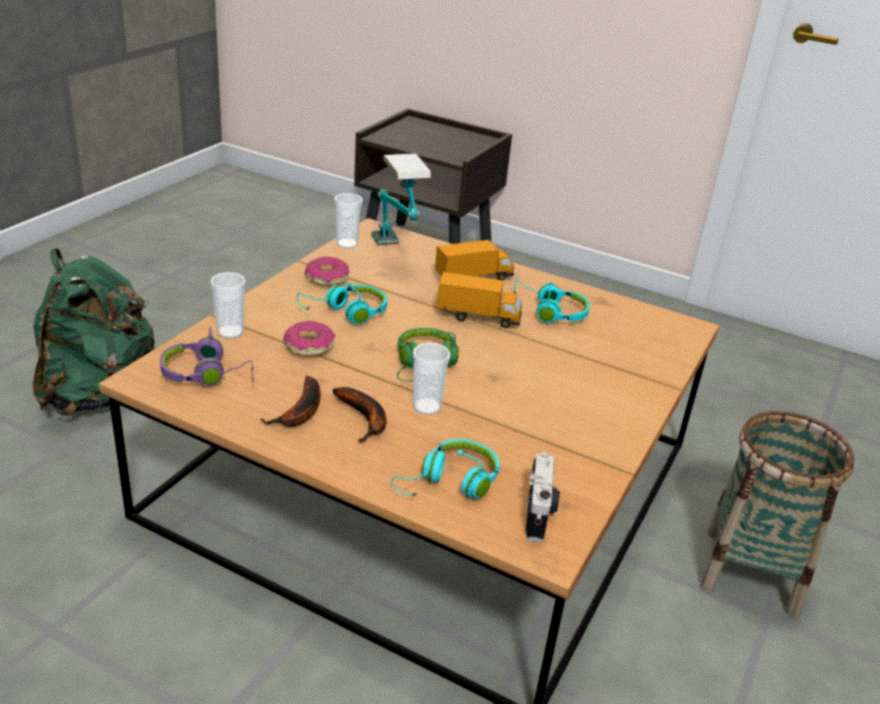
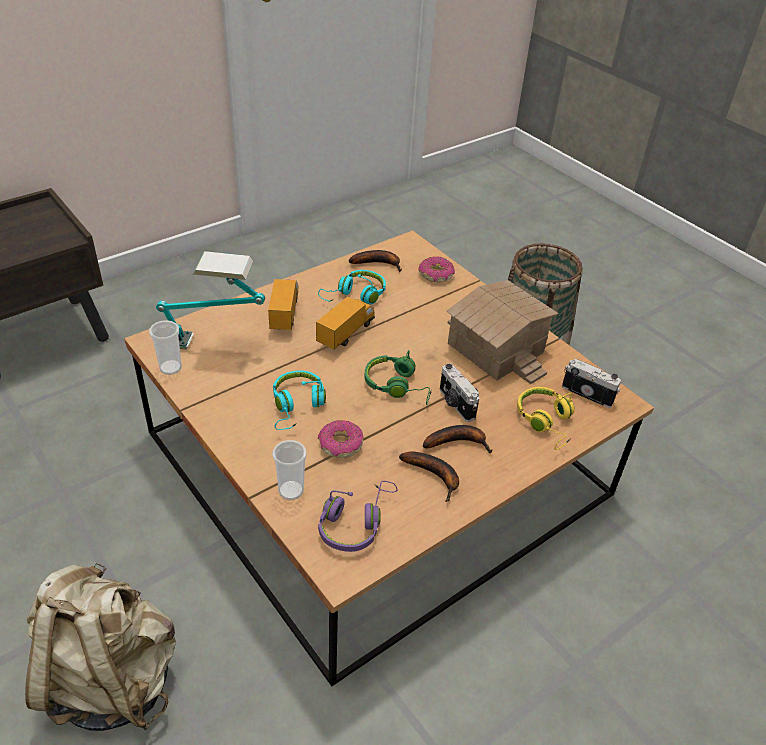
camera: 65 degrees left, 10 degrees up
green backpack [33,248,155,415] -> beige backpack [25,562,176,731]
donut [305,257,349,286] -> donut moved to [419,257,455,282]
turquoise headphones [391,439,500,499] -> yellow headphones [517,387,574,450]
cup [413,343,451,415] -> camera [440,364,479,422]
none -> banana [349,250,402,272]
none -> toy house [446,280,559,384]

